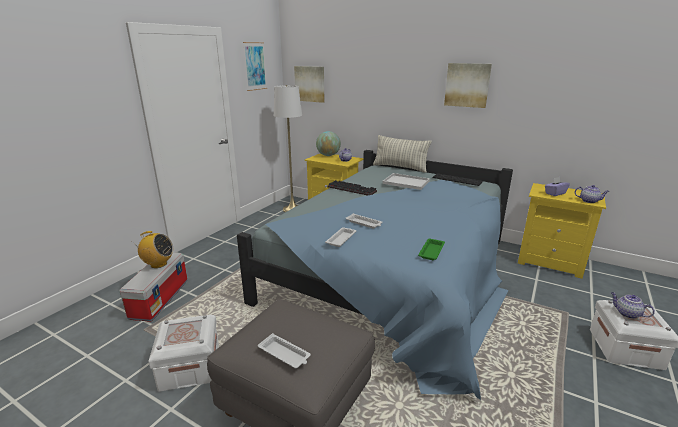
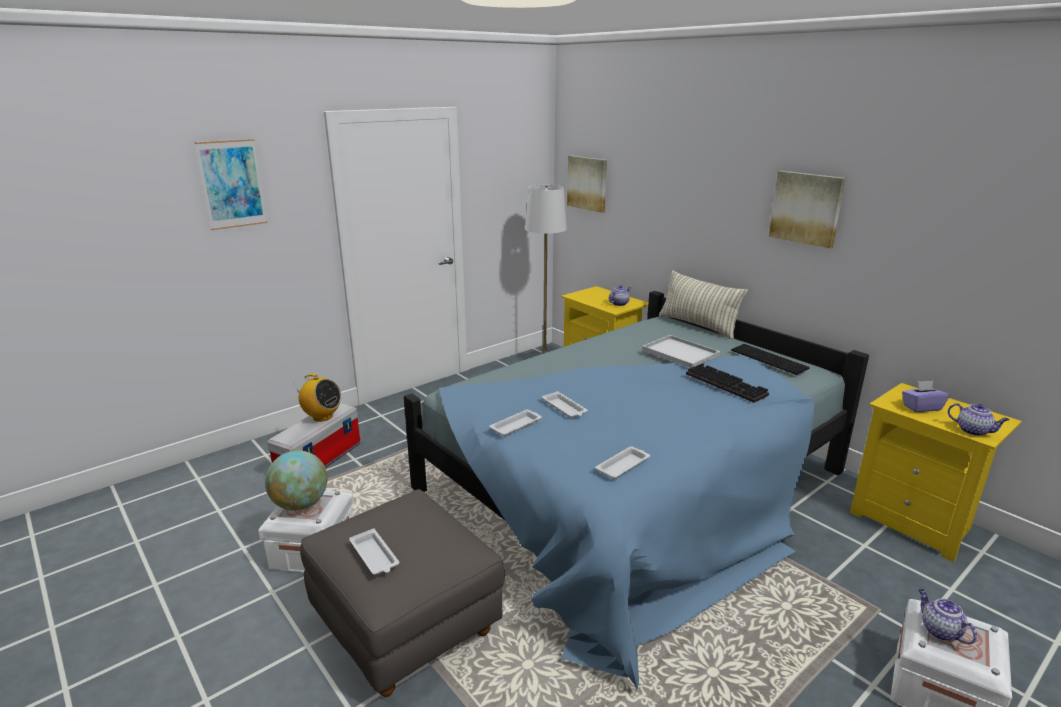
camera: 20 degrees right, 0 degrees up
picture [243,42,267,91] -> picture moved to [195,139,267,230]
globe [316,131,341,156] -> globe moved to [265,450,327,510]
keyboard [328,180,377,196] -> keyboard moved to [686,363,769,403]
green tray [418,238,445,260] -> white tray [595,446,650,479]

